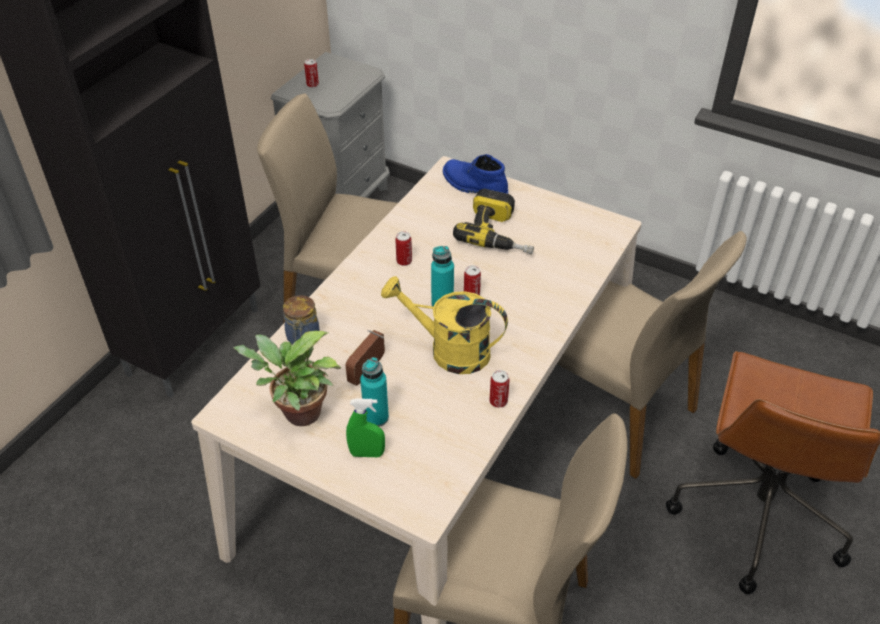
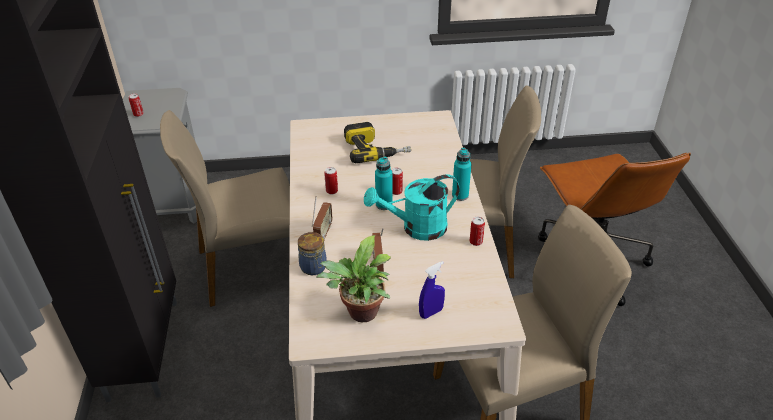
camera: 35 degrees left, 5 degrees down
green spray bottle [346,399,385,457] -> blue spray bottle [419,261,445,319]
turquoise bottle [360,357,389,427] -> turquoise bottle moved to [452,148,472,201]
yellow watering can [381,276,508,374] -> turquoise watering can [364,174,460,241]
blue boot [443,154,508,194] -> none
none -> radio [312,196,333,243]

